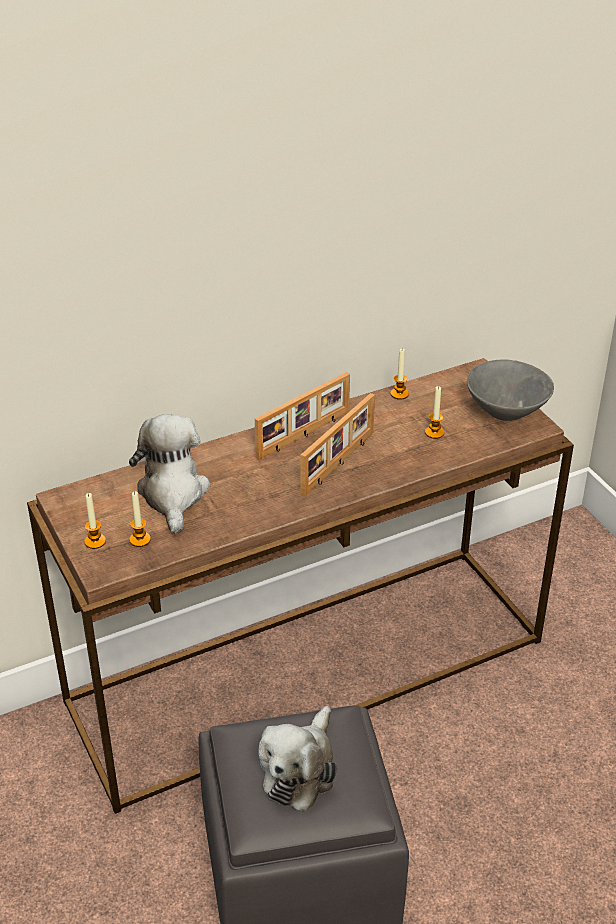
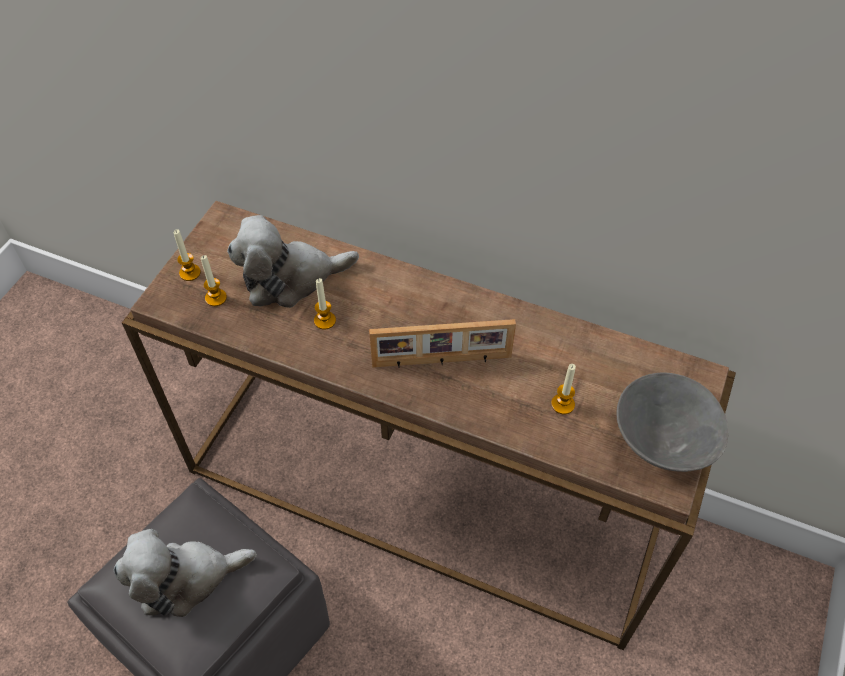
camera: 50 degrees right, 15 degrees up
plush toy [129,414,210,534] -> plush toy turned 150 degrees counterclockwise [227,215,359,308]
picture frame [255,372,350,460] -> none
candle [390,348,409,400] -> candle moved to [314,278,336,330]

